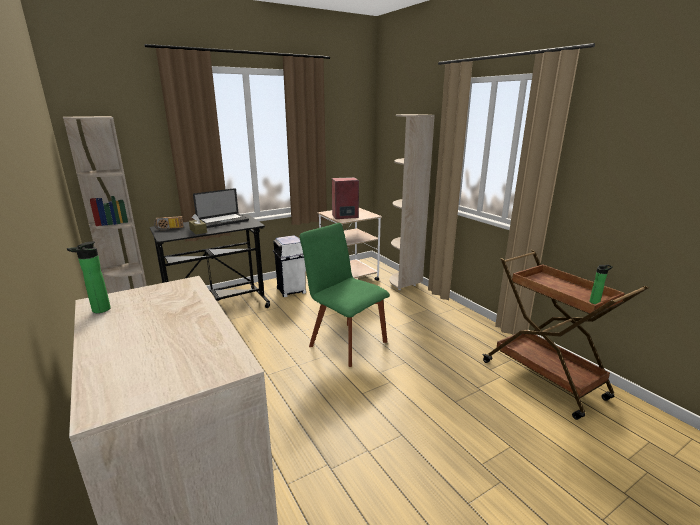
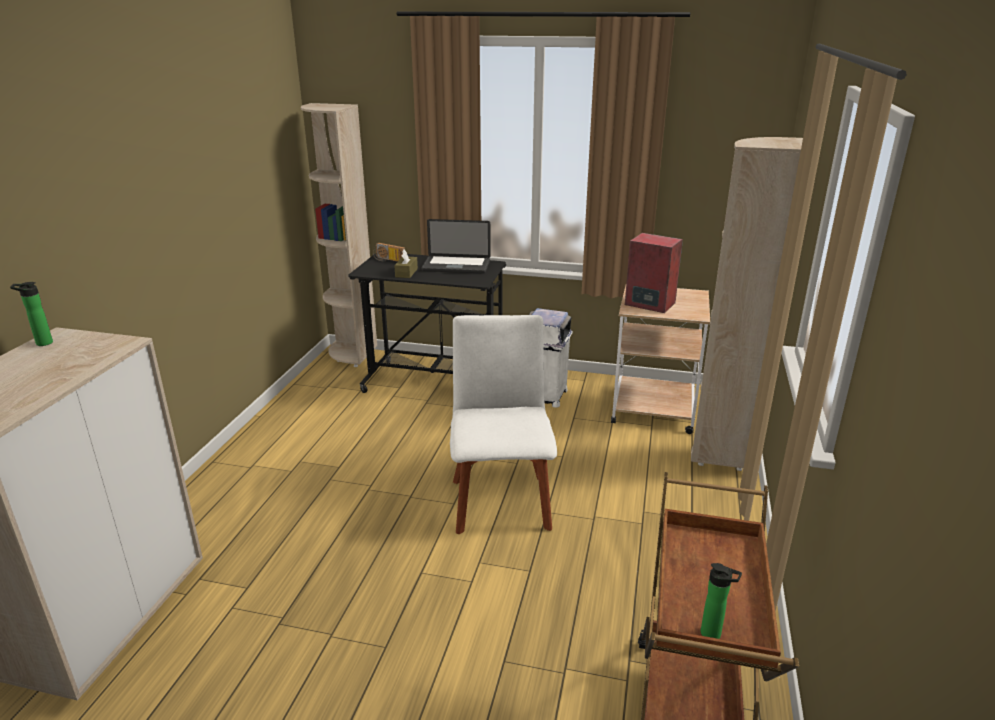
camera: 45 degrees right, 5 degrees up
green chair [300,223,390,367] -> white chair [450,315,557,534]

